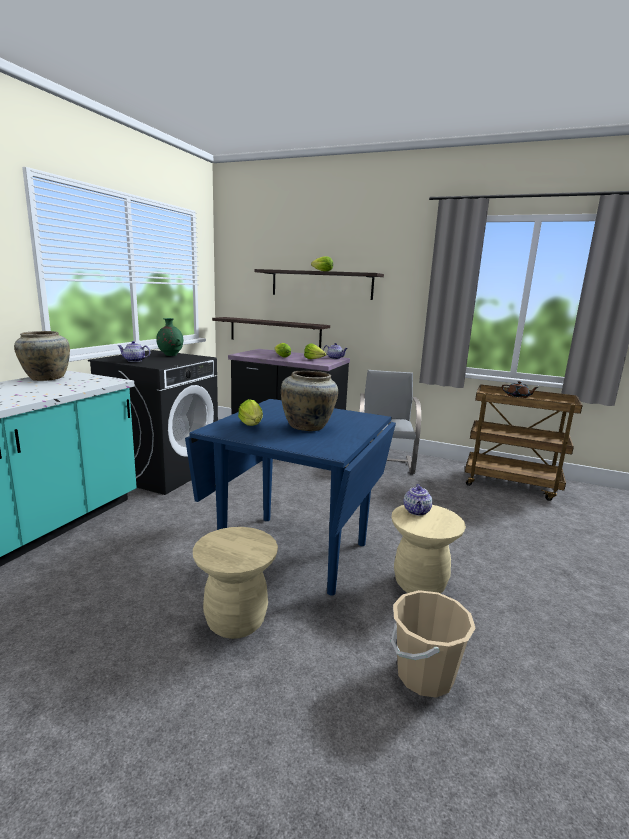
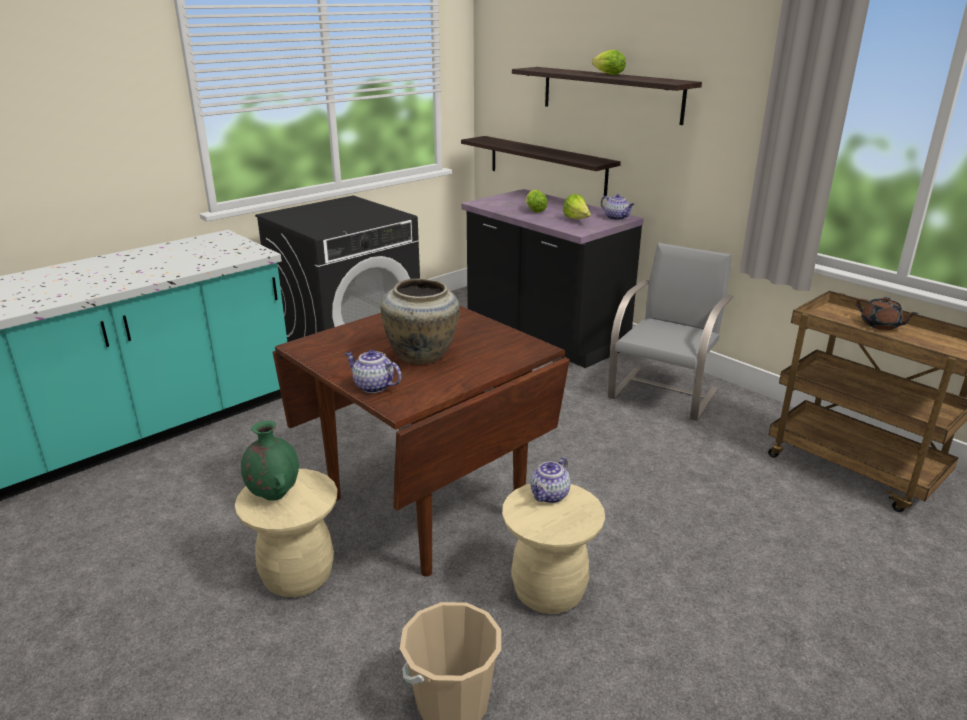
camera: 25 degrees right, 10 degrees up
beige vase [14,331,70,381] -> none
teapot [118,341,150,362] -> teapot moved to [345,350,401,393]
green vase [156,318,183,356] -> green vase moved to [241,421,299,501]
blue dining table [185,399,396,596] -> brown dining table [273,305,570,577]
lettuce [238,399,263,426] -> none

